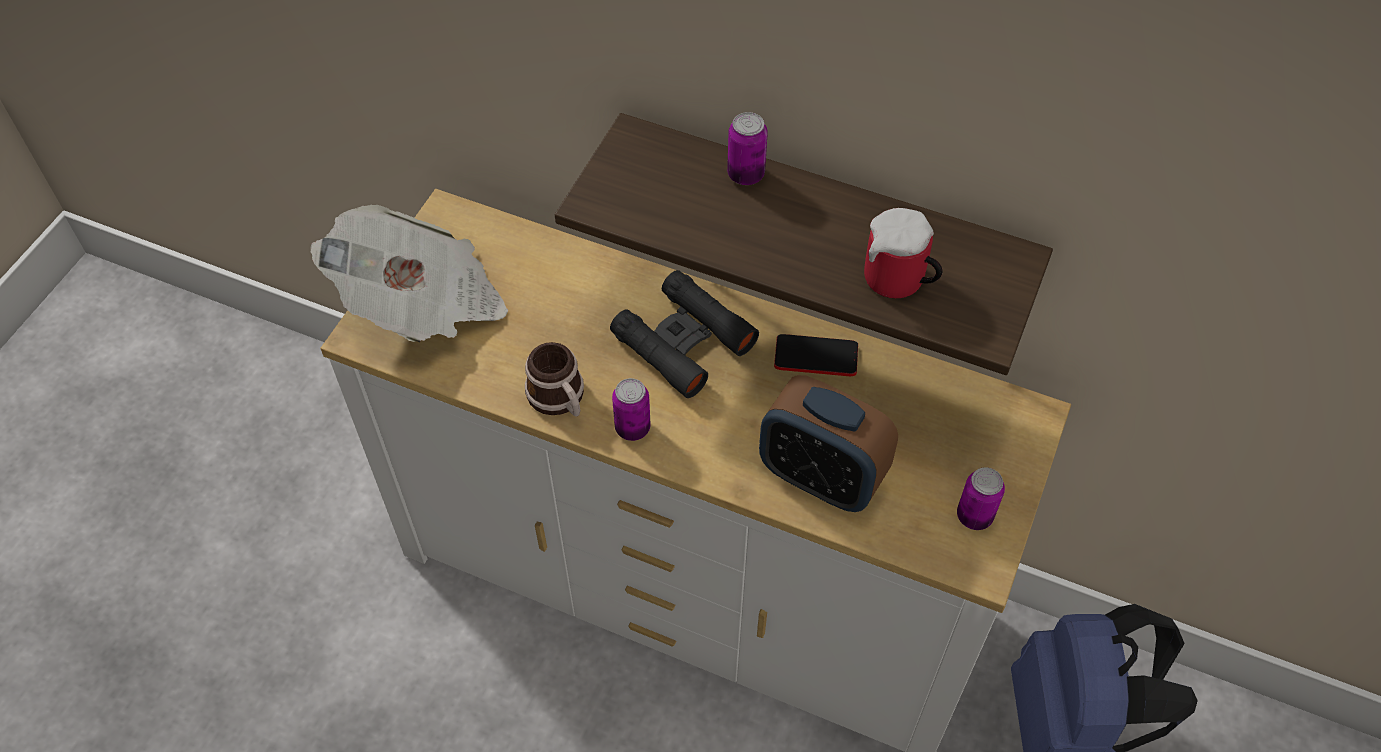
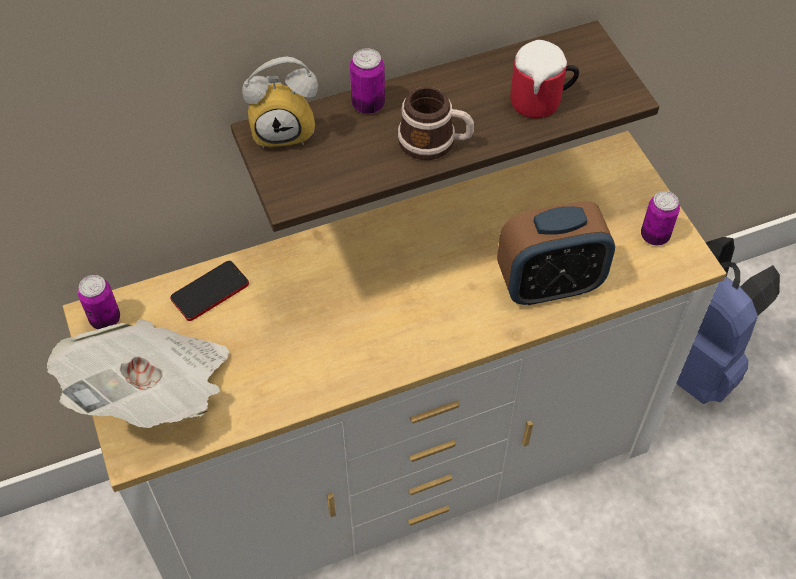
camera: 45 degrees left, 0 degrees up
mug [525,342,584,417] -> mug moved to [398,87,474,160]
black binoculars [610,270,759,398] -> none
can [612,378,651,441] -> can moved to [78,275,120,329]
phone [774,334,858,376] -> phone moved to [170,261,249,321]
none -> alarm clock [242,57,318,149]

